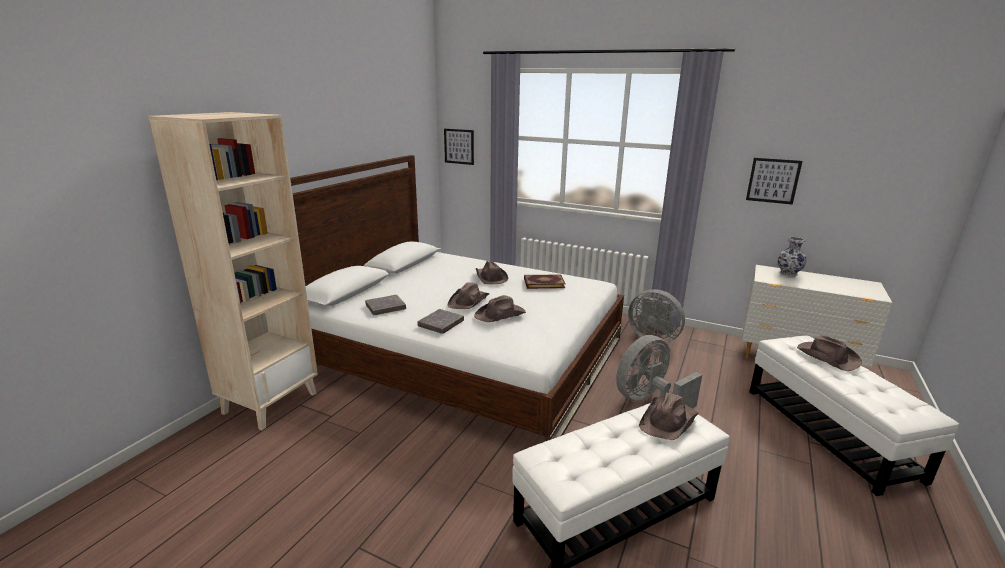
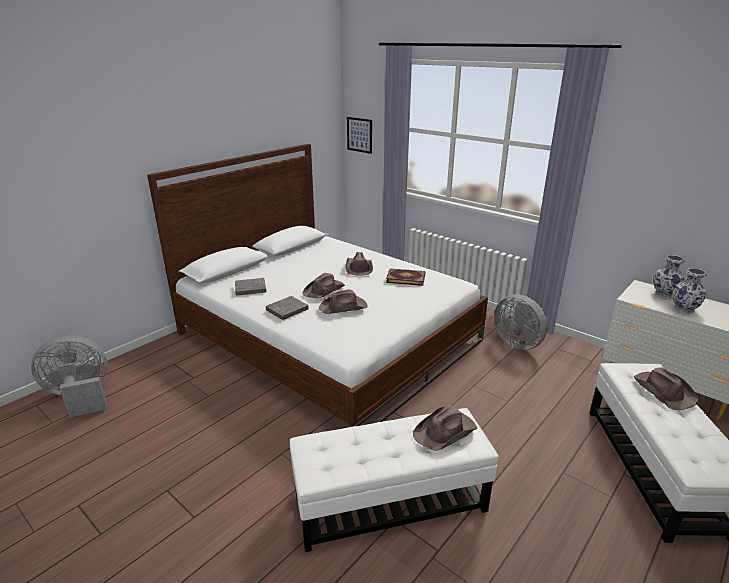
camera: 15 degrees right, 5 degrees up
beige bookcase [148,112,318,430] -> none
grey fan [616,335,702,409] -> grey fan moved to [31,335,108,418]
picture [746,158,802,205] -> none
none -> vase [672,268,707,314]

